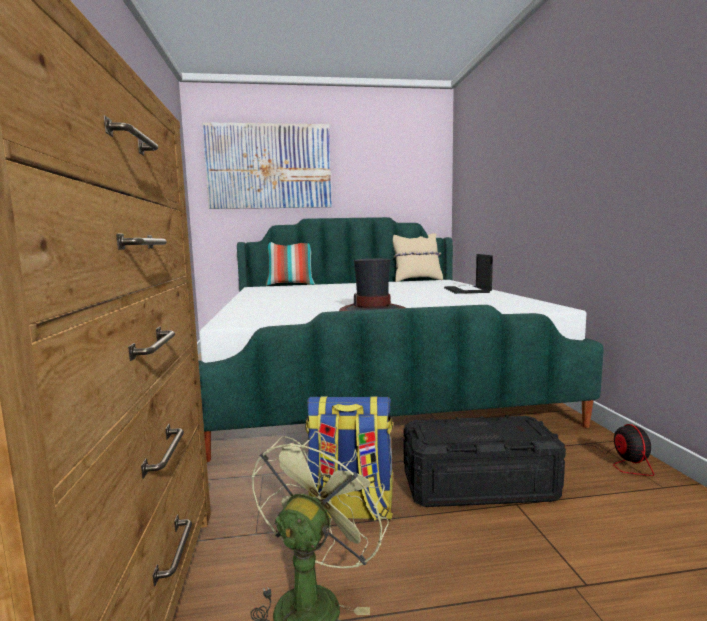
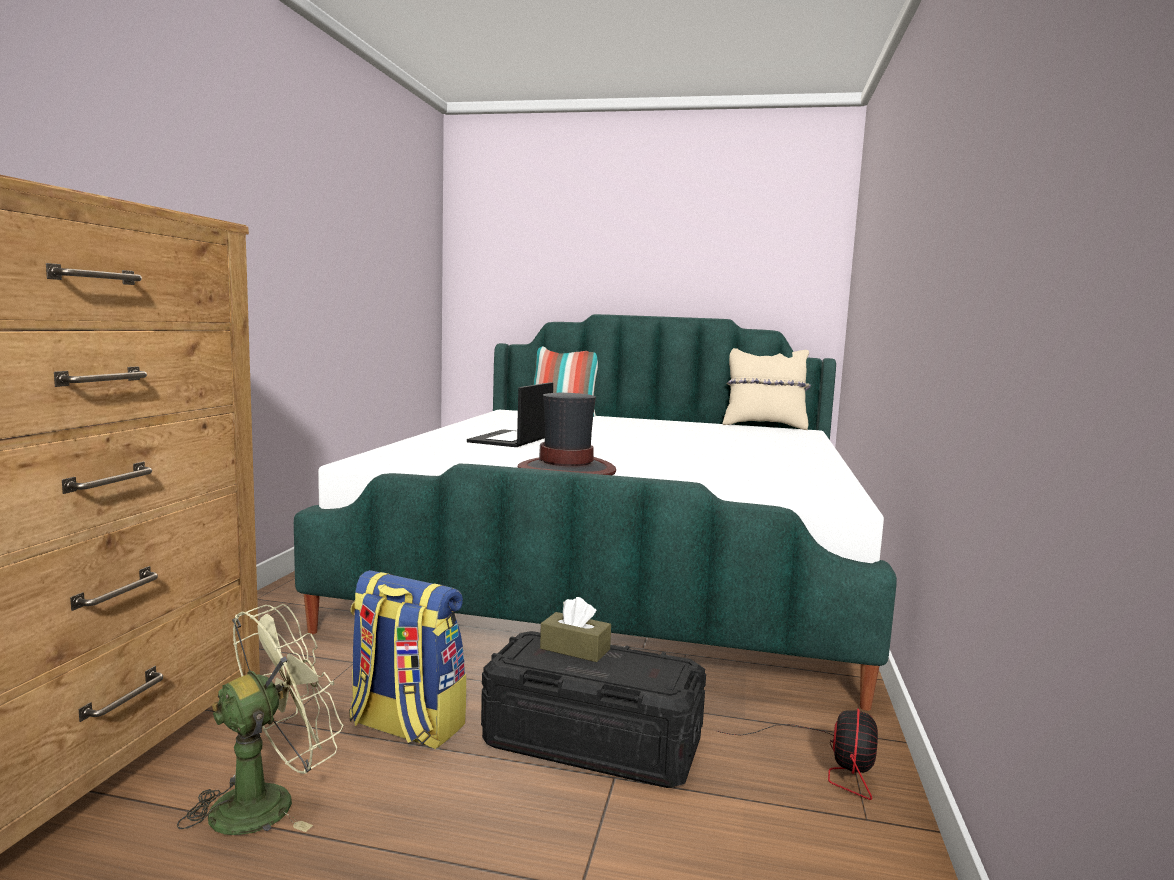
camera: 20 degrees right, 0 degrees up
picture [202,122,332,209] -> none
laptop [444,254,493,294] -> laptop moved to [467,382,553,447]
none -> brown tissue box [540,597,611,662]

